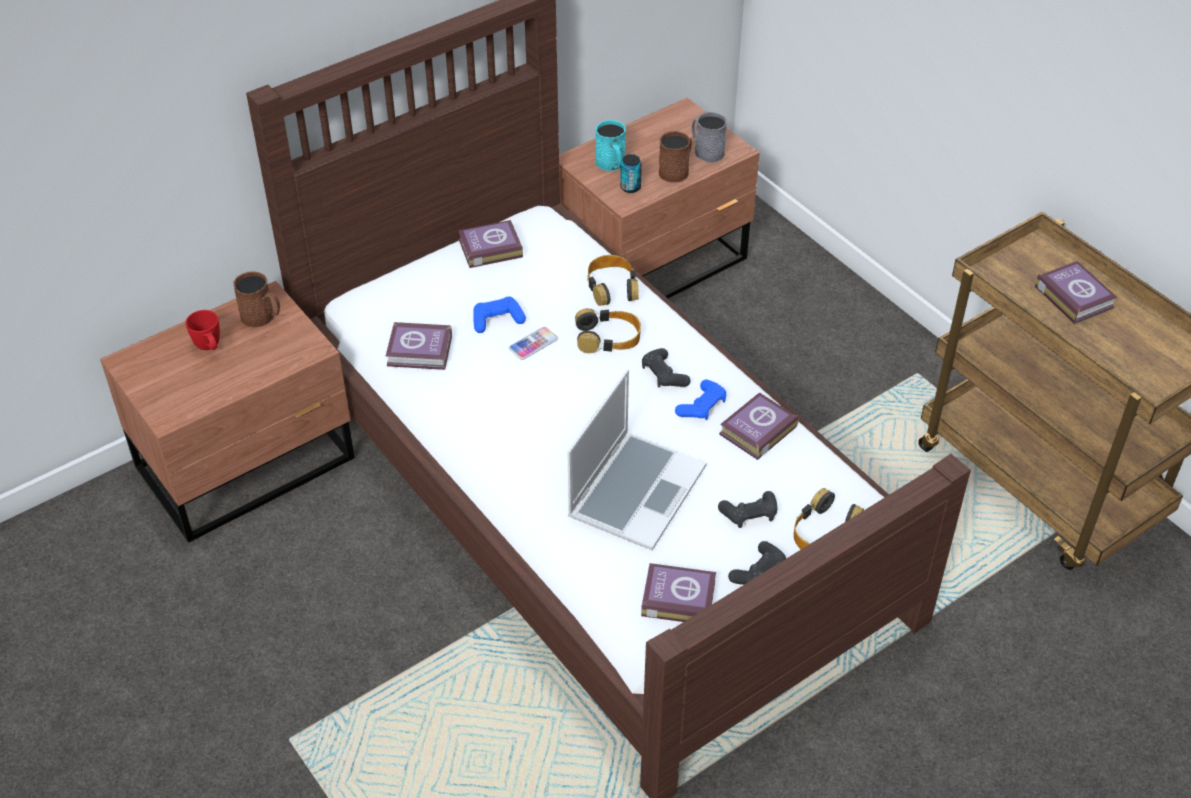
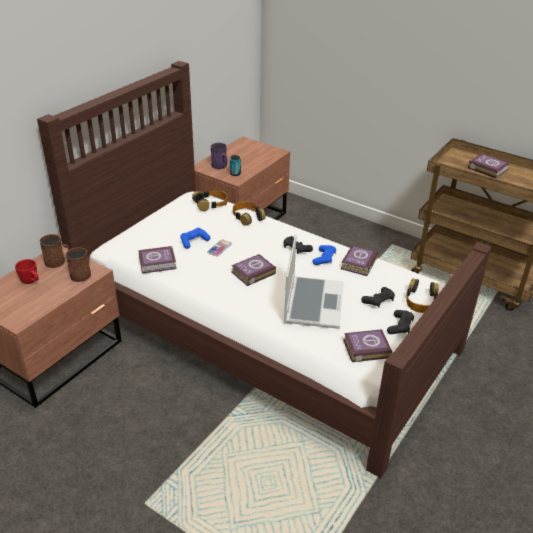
camera: 20 degrees left, 10 degrees down
book [458,220,523,268] -> book moved to [231,254,276,286]
headphones [575,308,641,353] -> headphones moved to [192,191,227,211]
turquoise mug [595,120,626,171] -> purple mug [211,143,228,169]
brown mug [659,131,692,182] -> brown mug moved to [65,247,91,282]
grey mug [692,112,727,163] -> none

